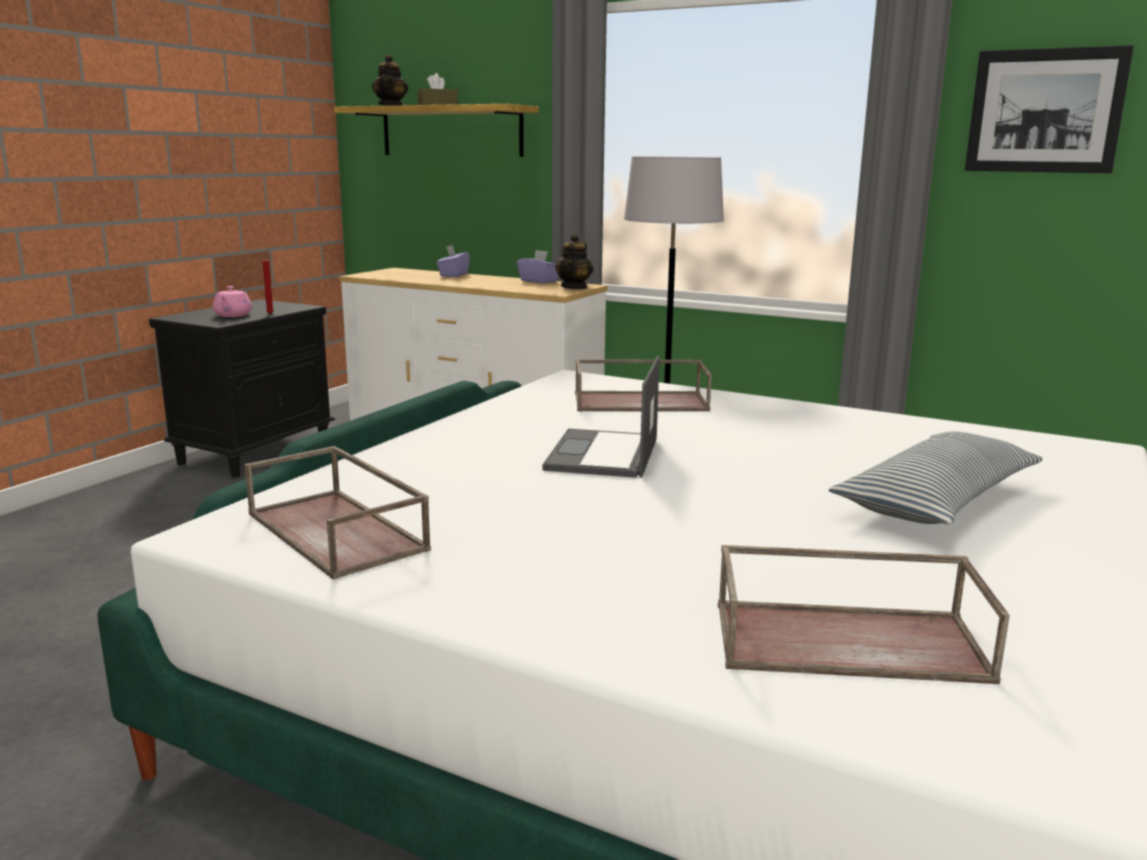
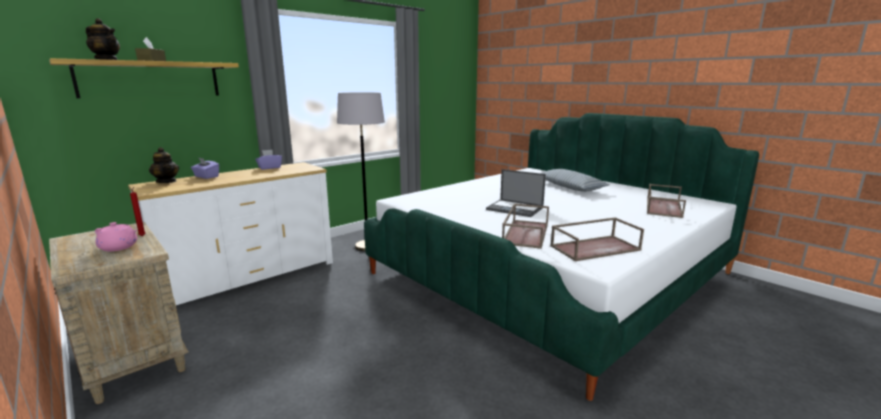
camera: 70 degrees left, 0 degrees up
black nightstand [149,299,335,478] -> beige nightstand [49,222,188,404]
teapot [555,233,594,289] -> teapot moved to [149,147,179,183]
brown tray [575,359,712,411] -> brown tray moved to [502,203,549,249]
picture [965,45,1134,173] -> none

